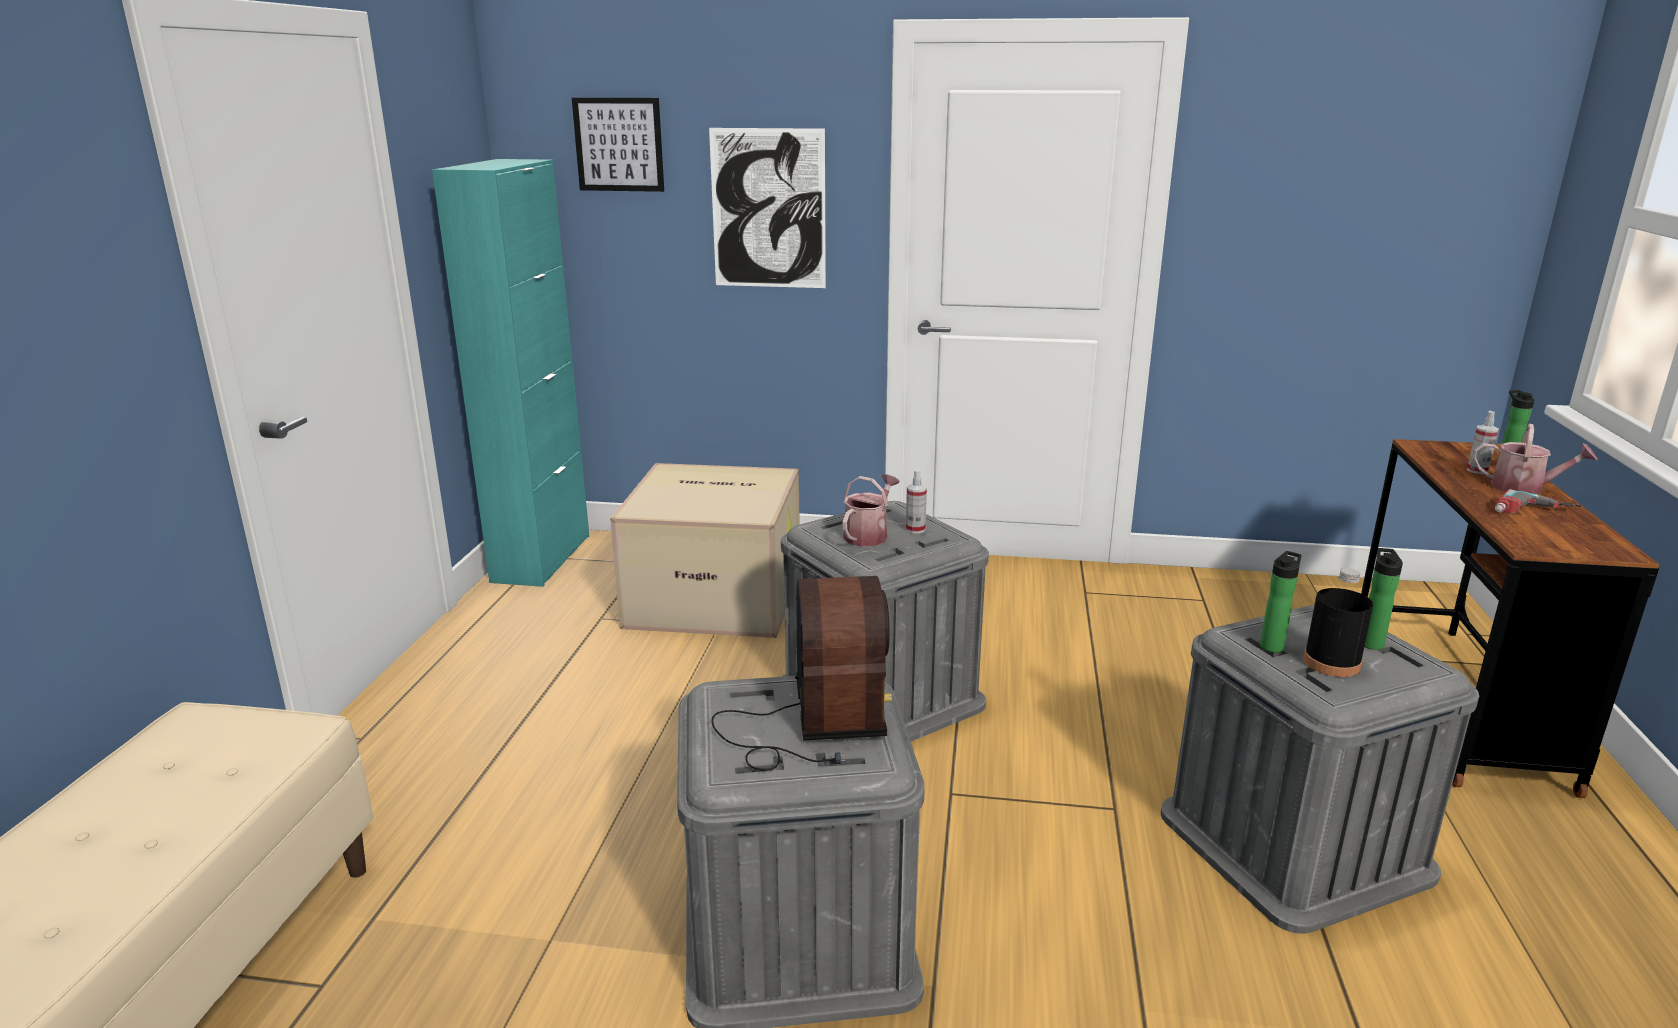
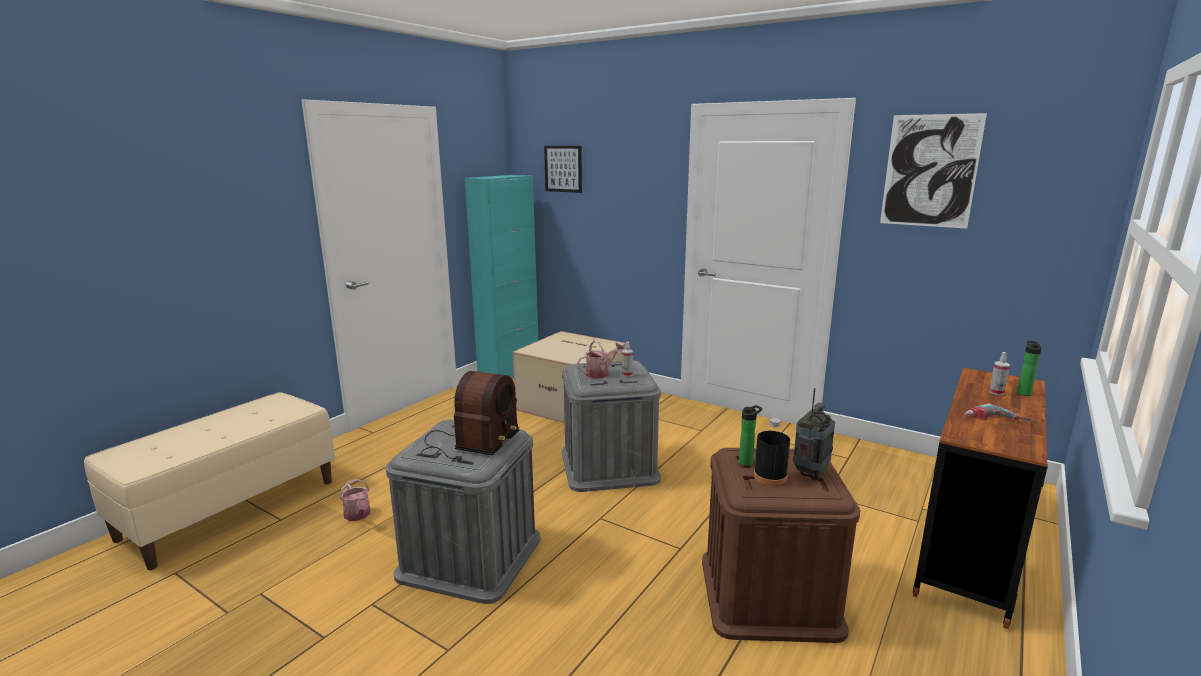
camera: 25 degrees right, 5 degrees down
picture [709,128,826,288] -> picture moved to [880,113,987,229]
grey storage box [1160,605,1479,934] -> brown storage box [702,448,860,643]
bottle [1365,548,1403,650] -> radio [793,388,835,479]
watering can [1473,424,1597,494] -> watering can moved to [339,479,370,521]

